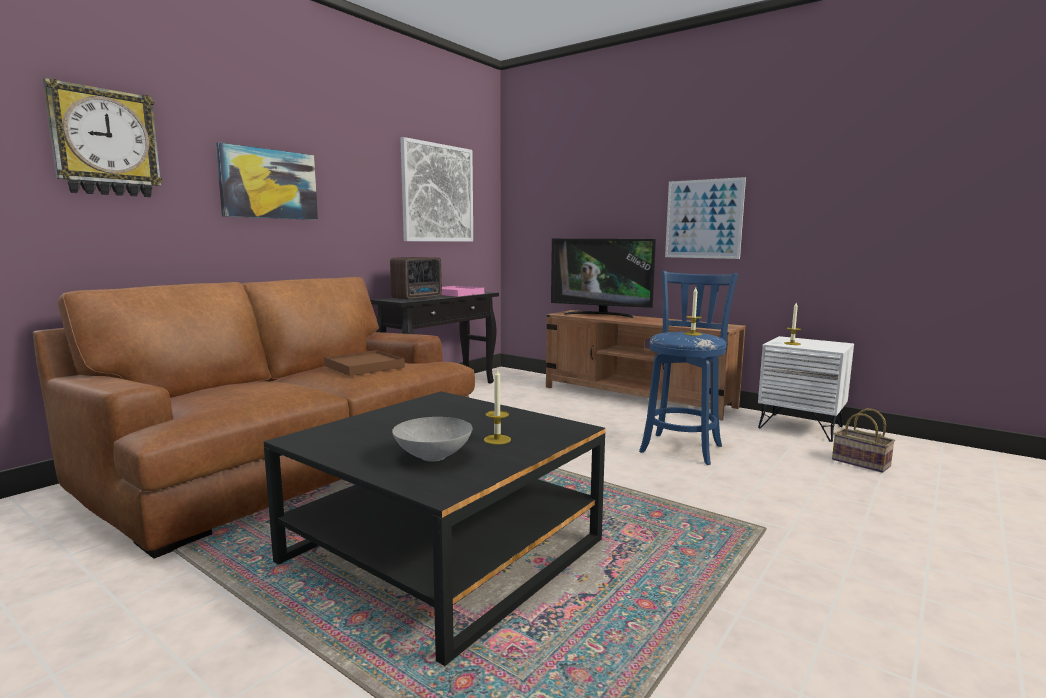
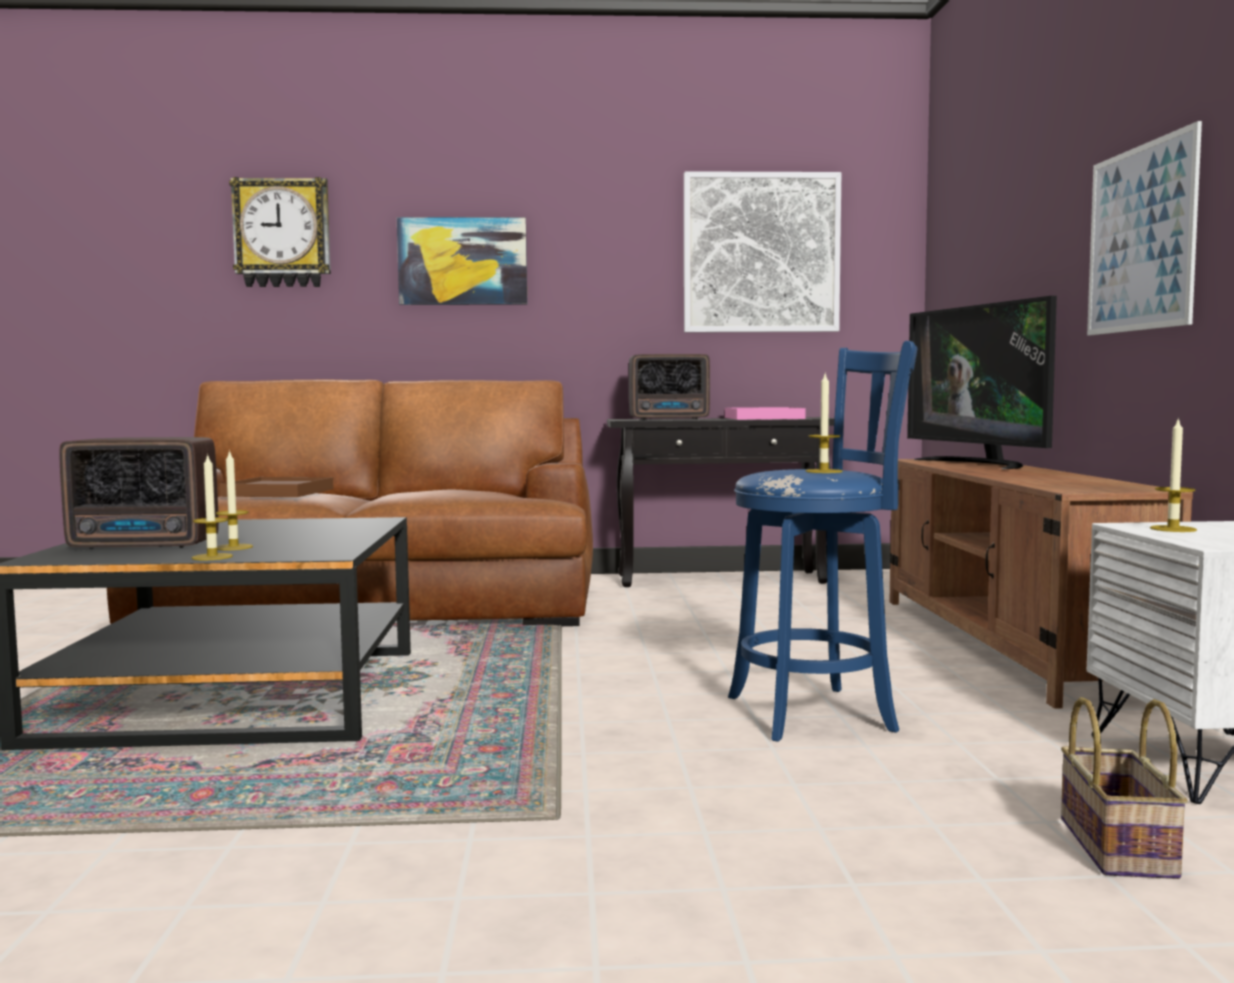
camera: 50 degrees right, 5 degrees down
brown tray [324,350,405,376] -> brown tray moved to [219,477,333,497]
grey bowl [392,417,473,462] -> radio [59,437,219,549]
none -> candle [192,453,233,561]

